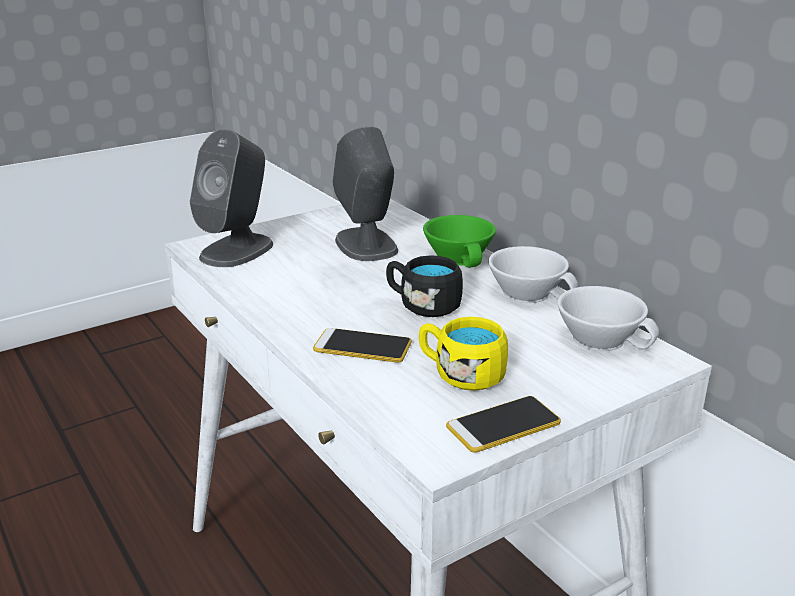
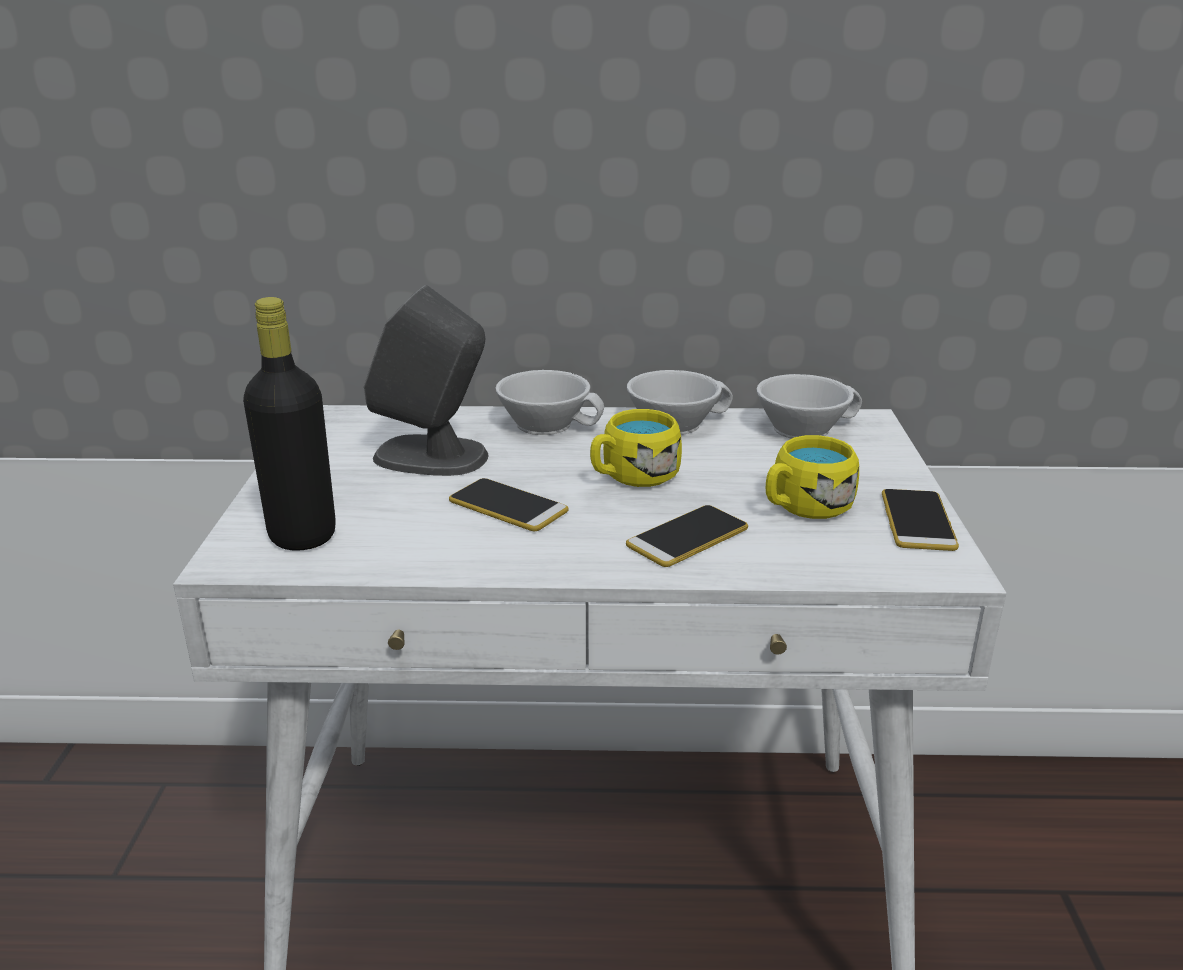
camera: 55 degrees left, 0 degrees up
grey speaker [190,129,273,267] -> black bottle [243,297,336,551]
black mug [386,255,463,317] -> yellow mug [590,409,682,487]
green cup [423,215,496,268] -> white cup [496,370,604,435]
none -> phone [449,478,568,531]

